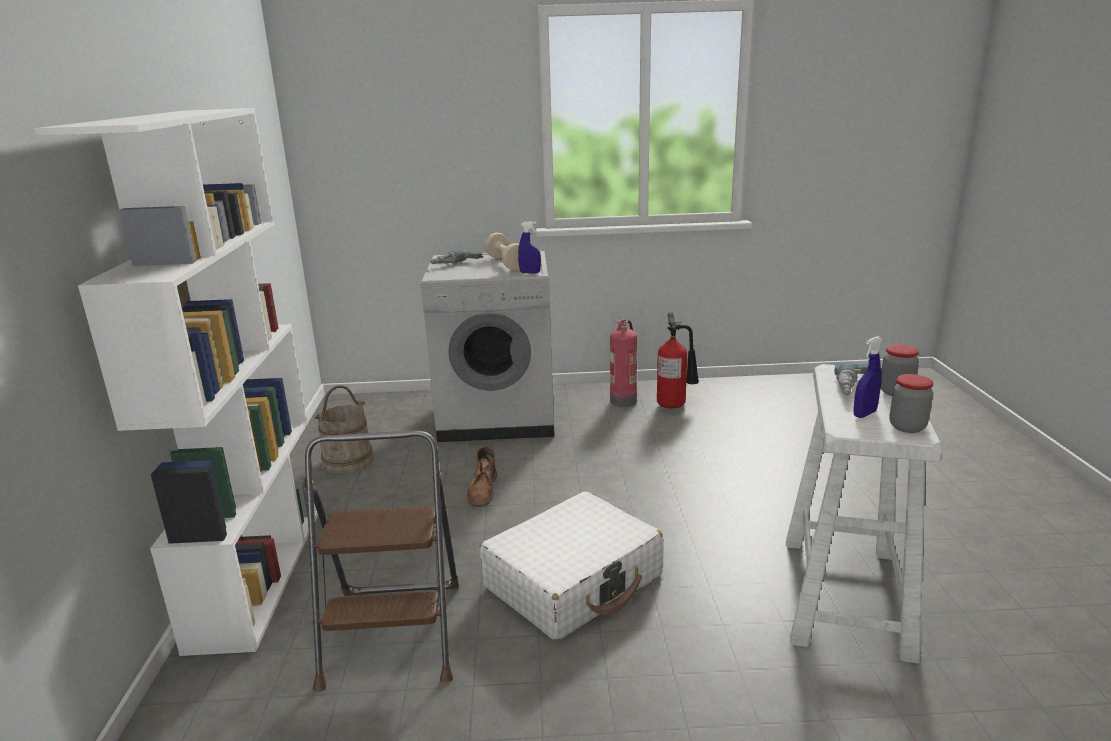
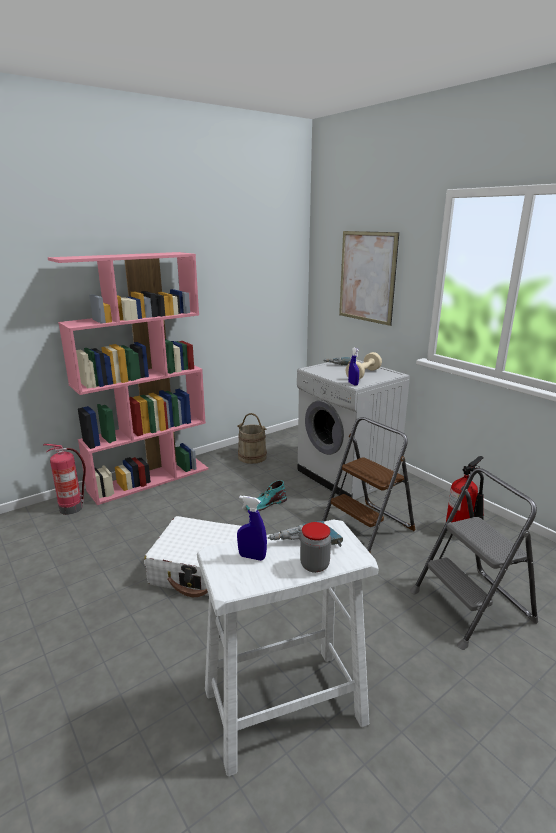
camera: 55 degrees right, 0 degrees up
white bookcase [35,108,318,656] -> pink bookcase [48,252,208,505]
brown step ladder [304,431,459,692] -> brown step ladder moved to [322,417,415,554]
brown boot [467,446,497,507] -> turquoise boot [246,480,287,511]
fire extinguisher [610,319,637,407] -> fire extinguisher moved to [44,444,86,515]
jar [889,374,934,433] -> none
none -> picture [339,231,399,326]
none -> grey step ladder [410,468,538,650]

